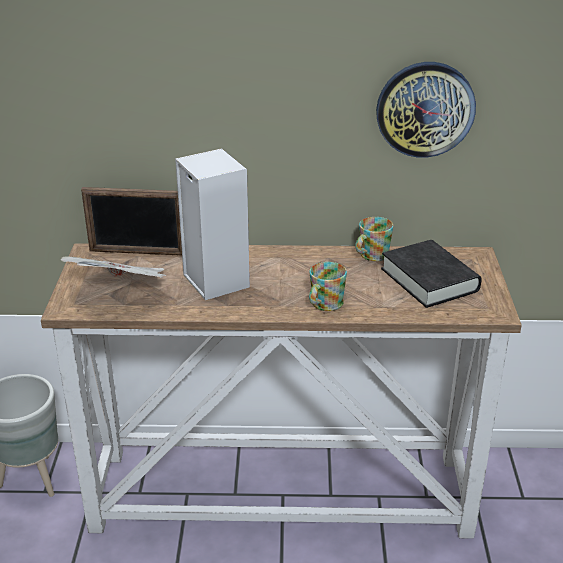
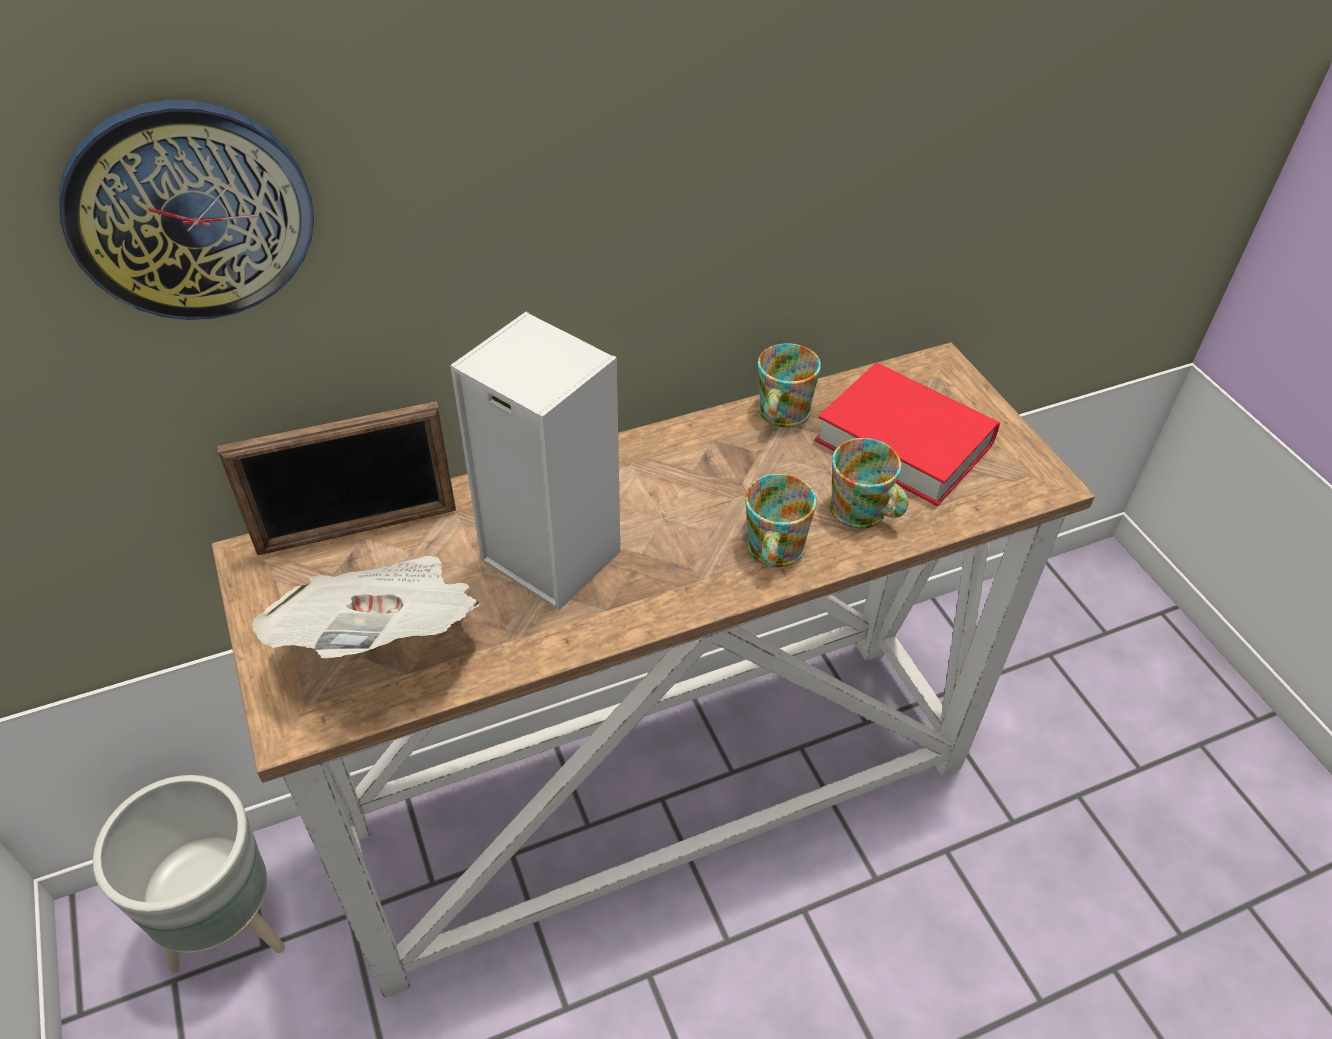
camera: 25 degrees left, 15 degrees up
wall clock [376,62,476,158] -> wall clock moved to [59,100,314,320]
black book [381,240,482,308] -> red book [815,363,1000,506]
none -> mug [830,438,908,529]

